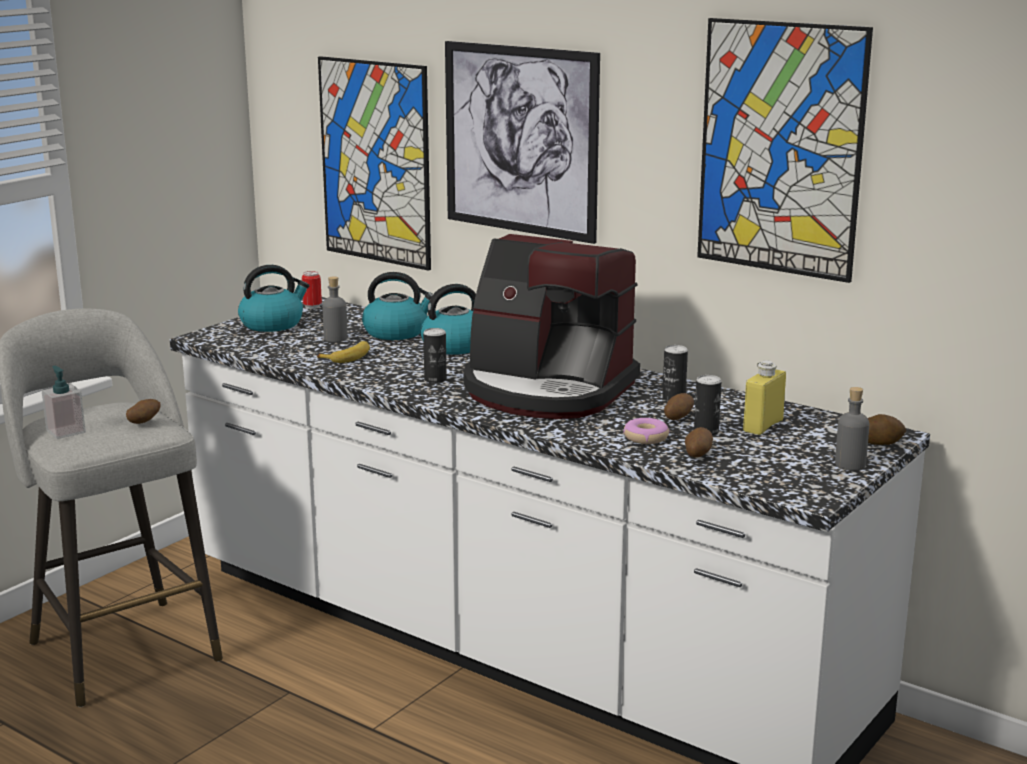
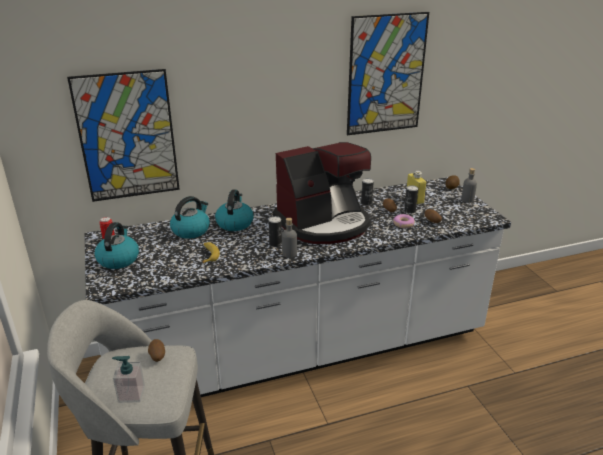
camera: 55 degrees left, 10 degrees up
grey bottle [322,277,348,342] -> grey bottle moved to [282,218,297,258]
picture [445,41,600,244] -> none

